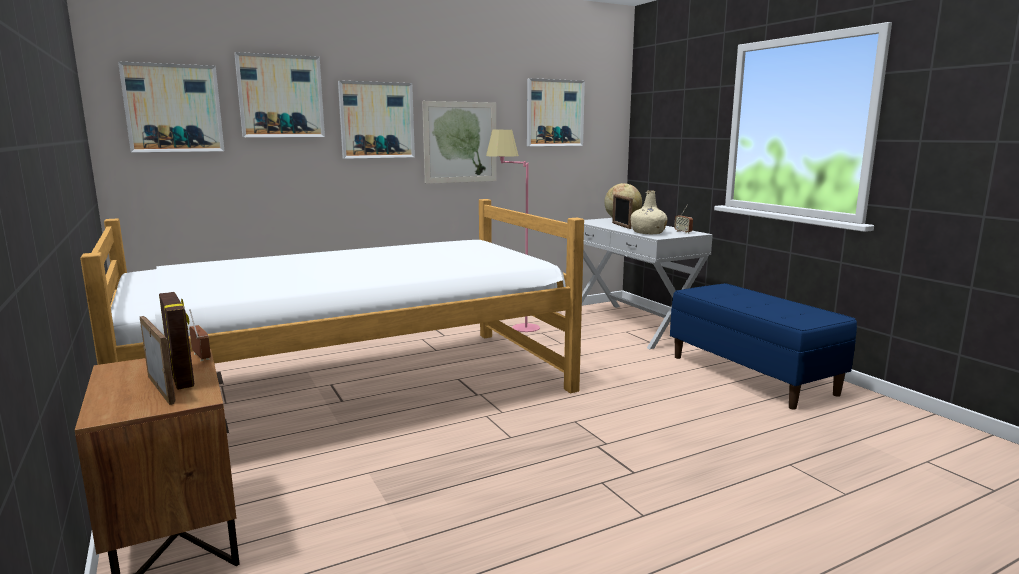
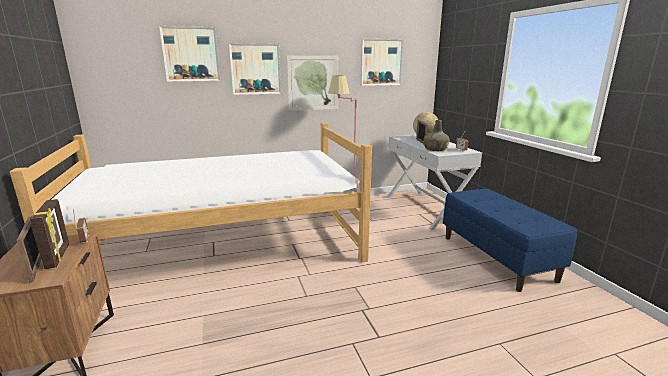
camera: 10 degrees right, 5 degrees up
picture [118,61,224,152] -> none
beige bottle [631,190,668,235] -> green bottle [424,120,450,151]

